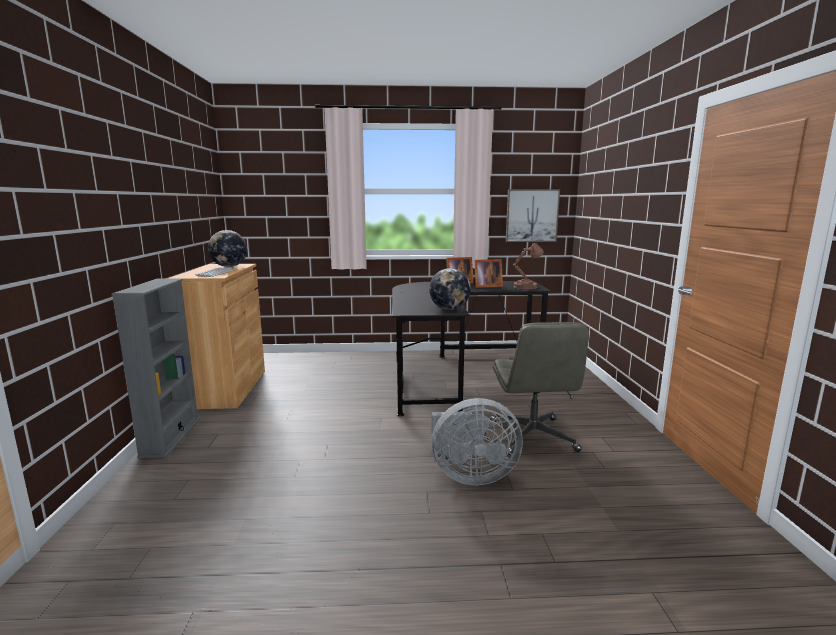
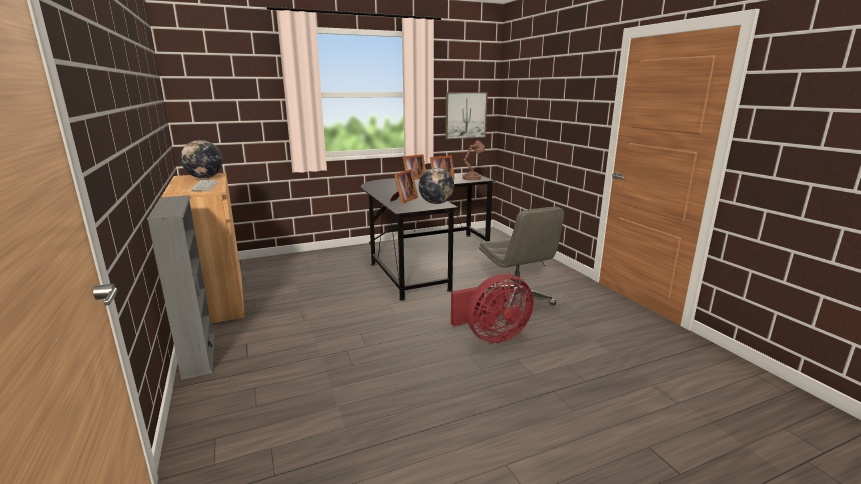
camera: 20 degrees left, 5 degrees up
grey fan [431,398,523,485] -> red fan [451,274,534,343]
none -> picture frame [390,169,418,204]

